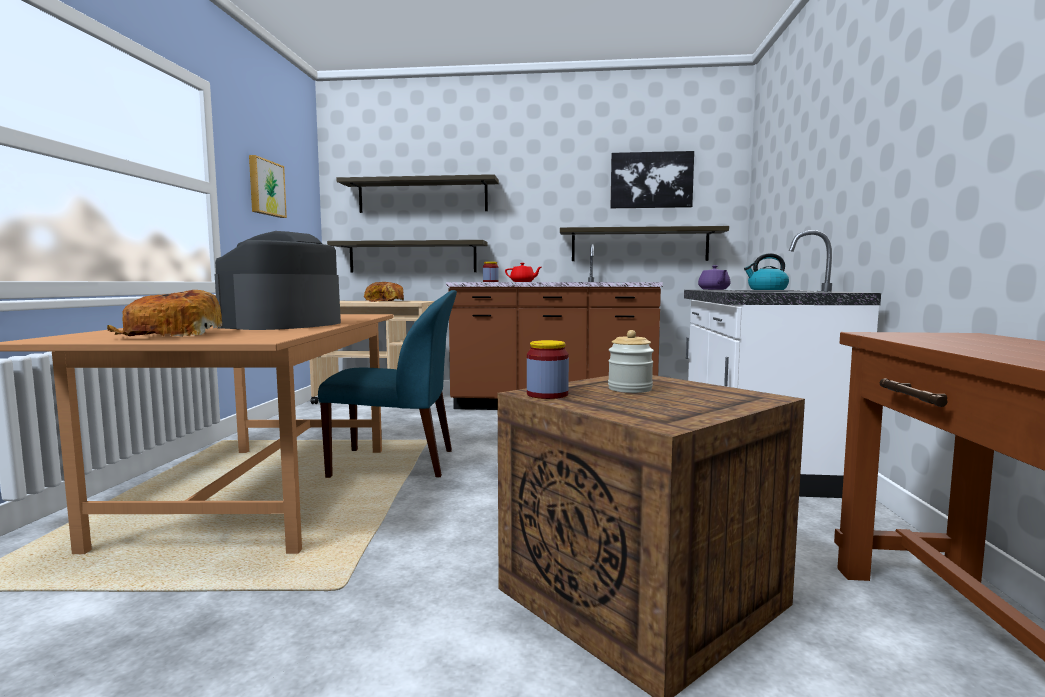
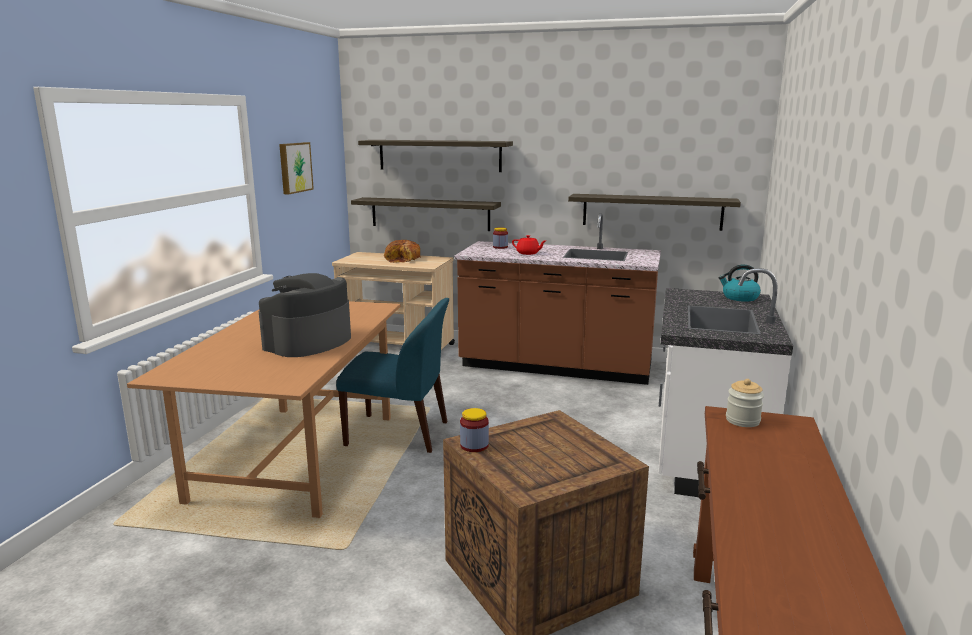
camera: 10 degrees right, 10 degrees up
bread [107,290,222,337] -> none
jar [608,330,654,393] -> jar moved to [726,379,764,427]
picture [610,151,694,208] -> none
purple teapot [698,265,731,290] -> none

